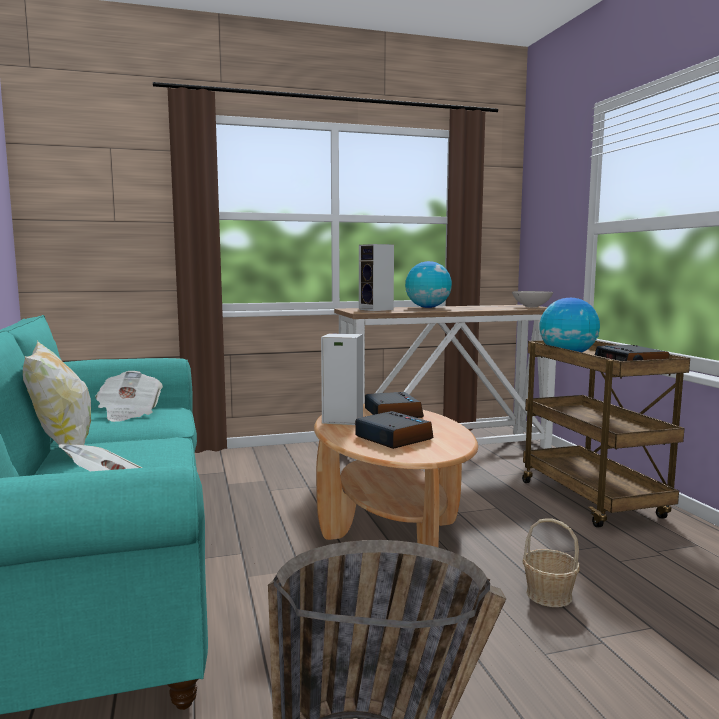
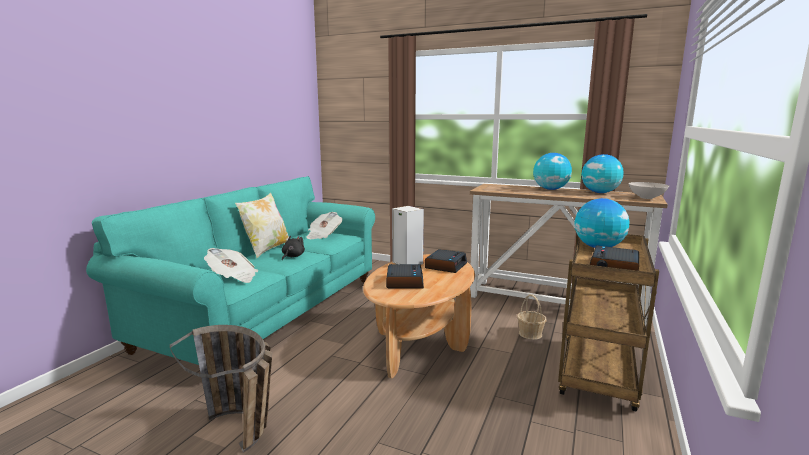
camera: 40 degrees right, 5 degrees up
speaker [359,244,394,311] -> none
basket [522,518,580,607] -> basket moved to [517,294,546,340]
none -> black plush toy [282,236,305,260]
none -> globe [581,154,624,193]

